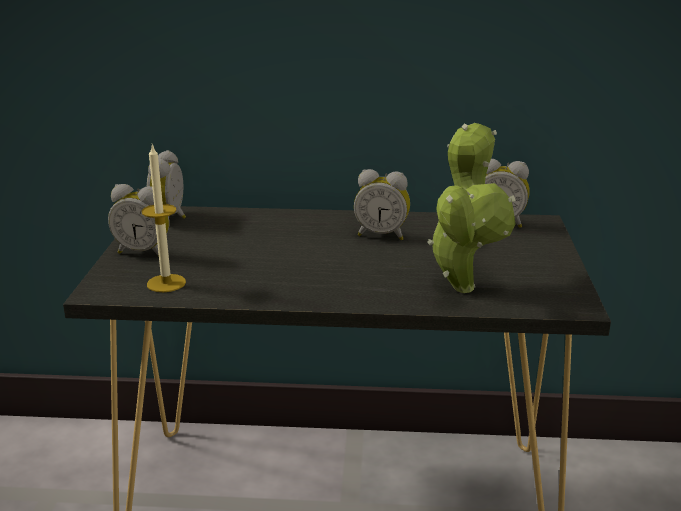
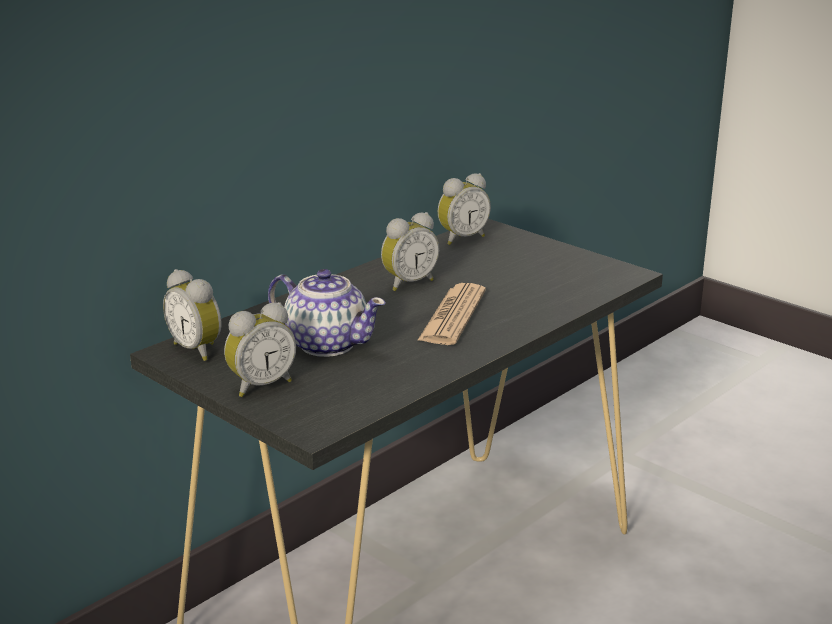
camera: 50 degrees left, 0 degrees up
candle [142,144,186,292] -> none
potted plant [427,123,516,293] -> none
none -> teapot [268,269,386,357]
none -> newspaper [417,283,486,345]

